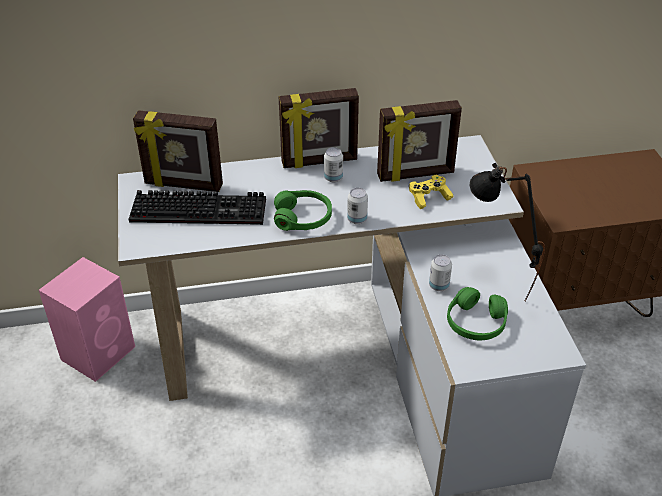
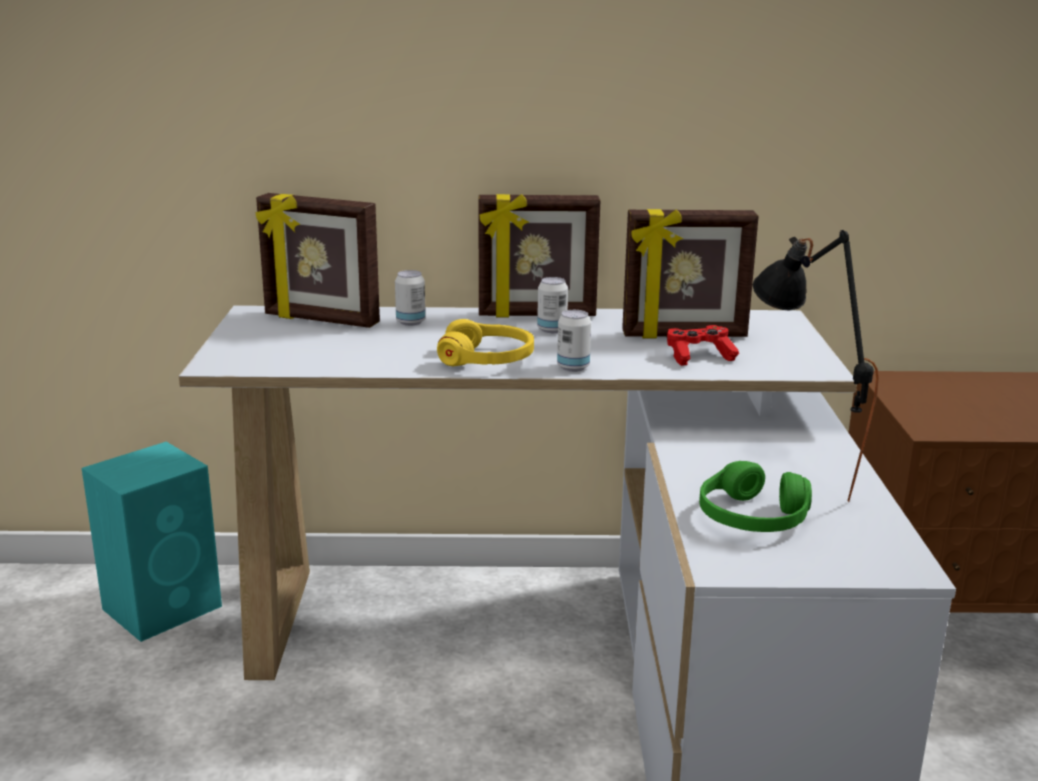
camera: 10 degrees right, 20 degrees down
pink speaker [39,257,135,382] -> turquoise speaker [82,442,222,642]
keyboard [129,190,266,225] -> none
green headphones [274,190,332,231] -> yellow headphones [437,319,534,366]
yellow game controller [409,175,453,209] -> red game controller [667,325,739,366]
can [429,255,452,291] -> can moved to [395,270,425,326]

